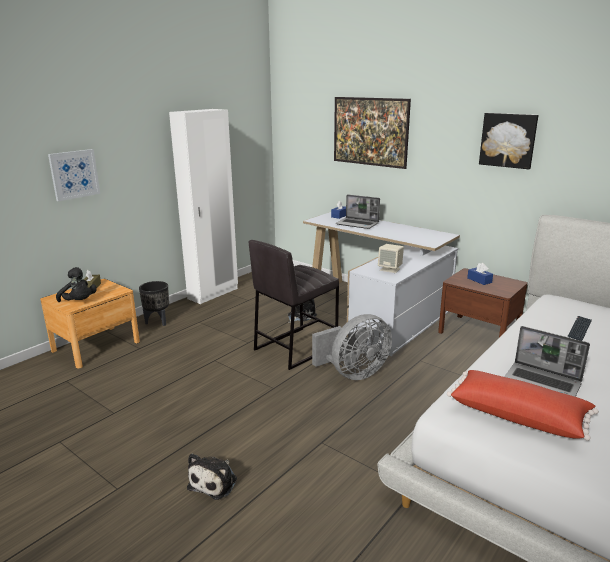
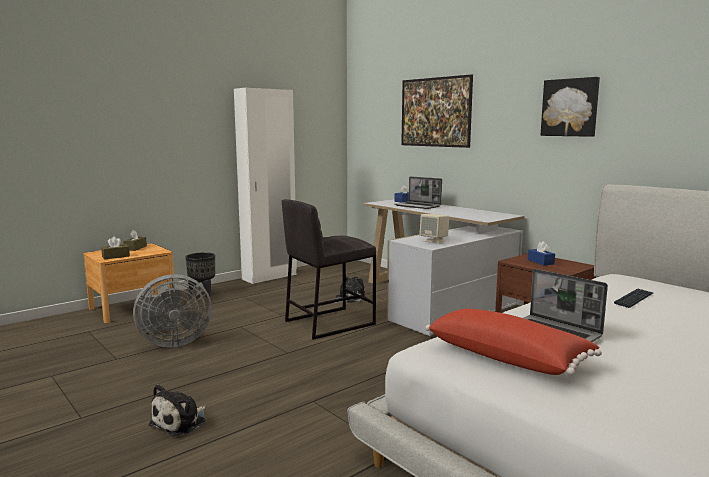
camera: 10 degrees right, 10 degrees down
picture [48,149,100,201] -> none
black plush toy [56,267,97,302] -> brown tissue box [101,237,130,259]
grey fan [312,314,392,380] -> grey fan moved to [133,274,212,348]

